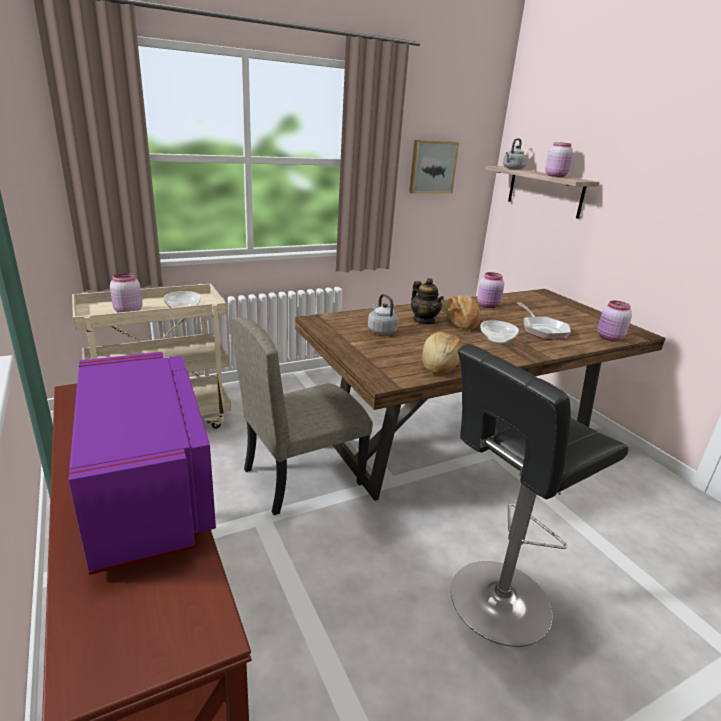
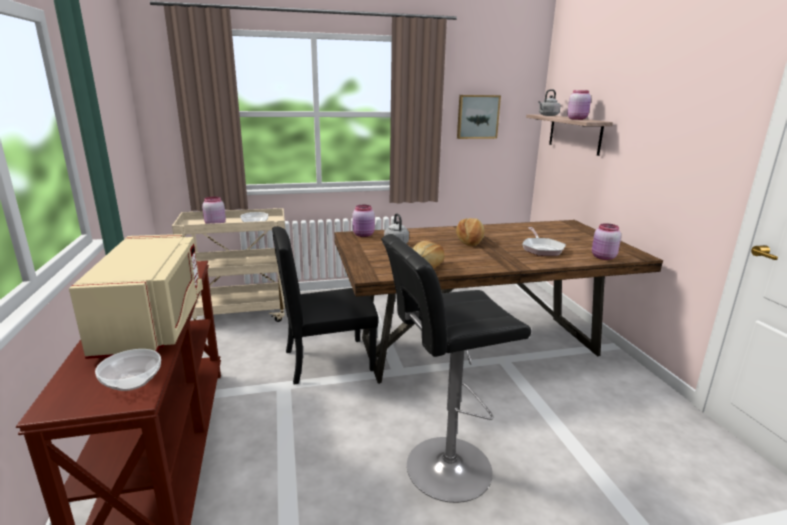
camera: 15 degrees right, 5 degrees down
purple microwave [69,352,216,575] -> beige microwave [69,234,203,359]
beige chair [231,317,373,515] -> black chair [272,226,379,385]
teapot [411,278,444,324] -> none
pink jar [477,272,504,308] -> pink jar moved to [352,205,375,237]
bowl [480,320,519,344] -> bowl moved to [95,349,161,391]

